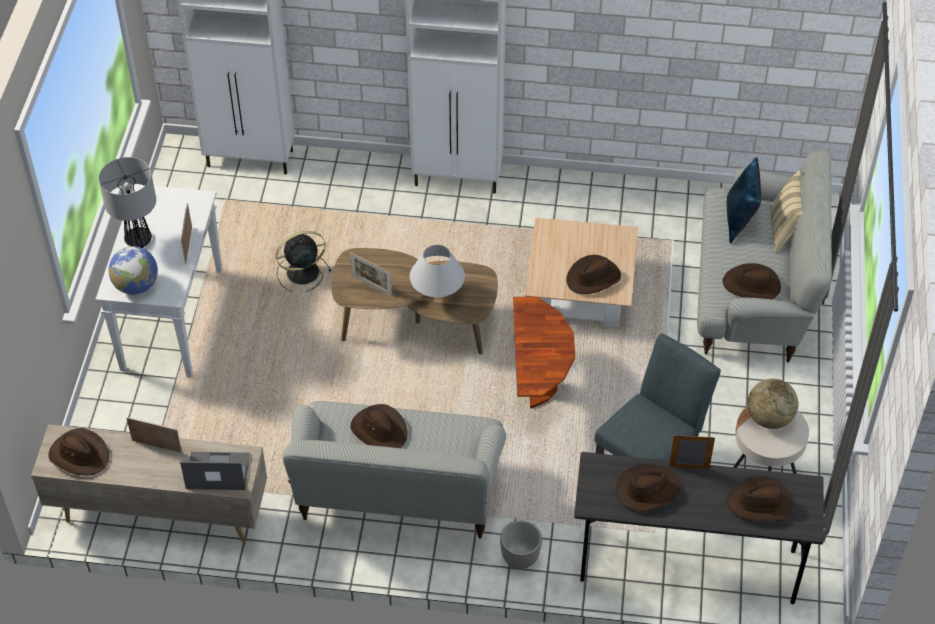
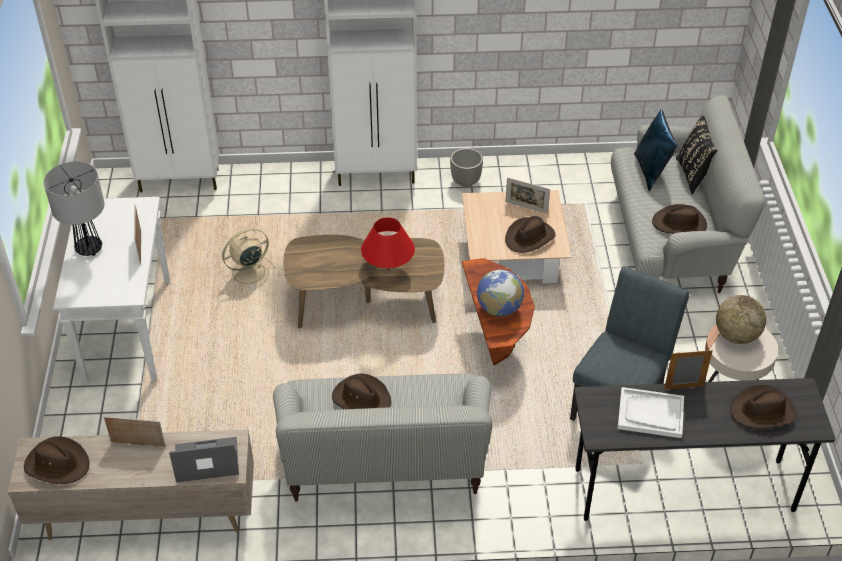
camera: 10 degrees left, 5 degrees down
globe [109,246,158,295] -> globe moved to [477,270,524,316]
black fan [276,231,332,292] -> beige fan [222,228,276,291]
picture frame [350,252,392,296] -> picture frame moved to [506,177,550,214]
white table lamp [410,245,465,297] -> red table lamp [361,217,415,271]
planter [500,520,542,569] -> planter moved to [450,148,483,187]
brown hat [616,464,681,512] -> white tray [618,387,684,438]
beige pillow [771,170,803,253] -> black pillow [676,116,718,194]

